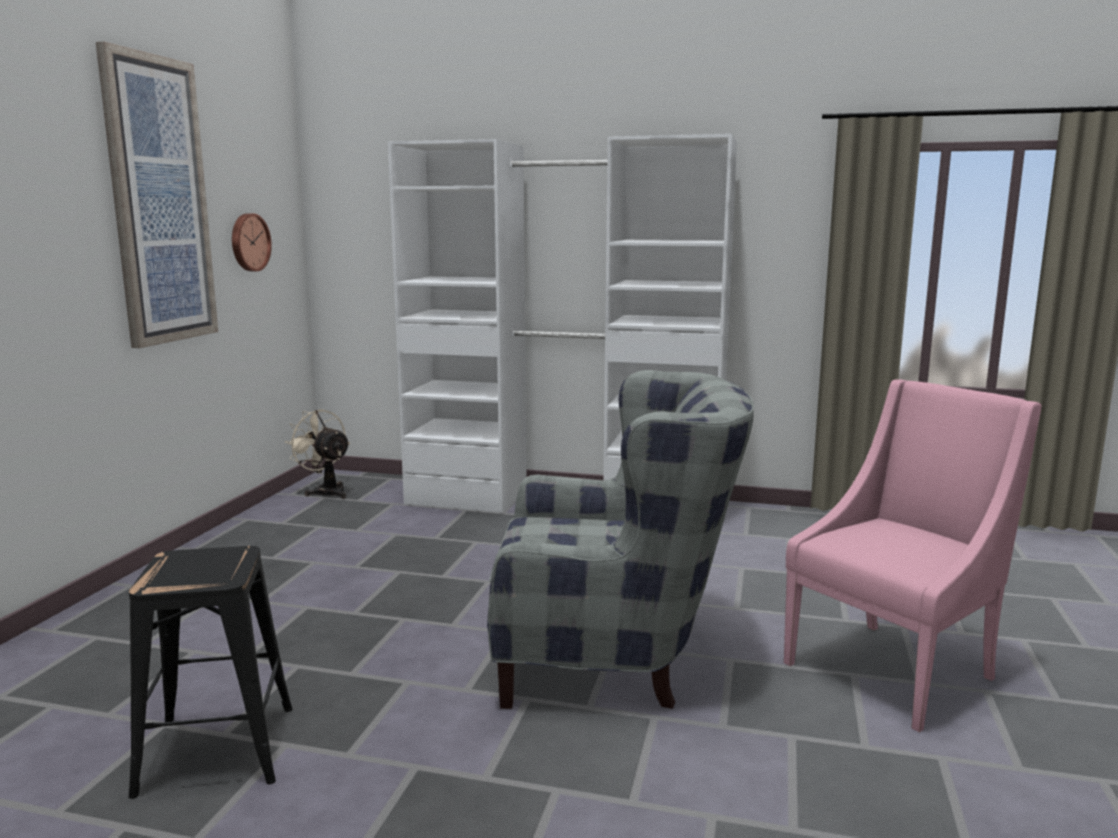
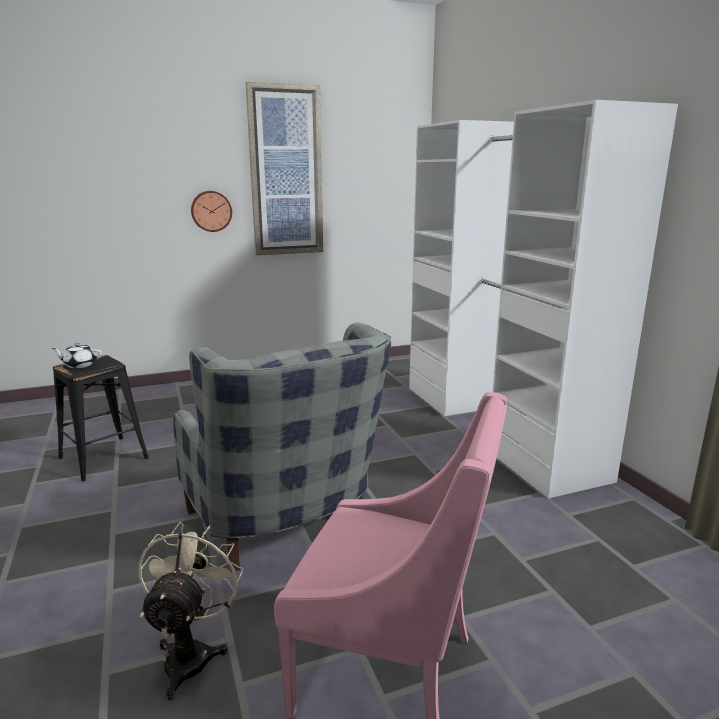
camera: 55 degrees right, 5 degrees up
wall clock [232,213,272,271] -> wall clock moved to [191,191,232,232]
beige fan [285,409,350,499] -> beige fan moved to [138,522,244,700]
none -> white teapot [52,343,101,368]

